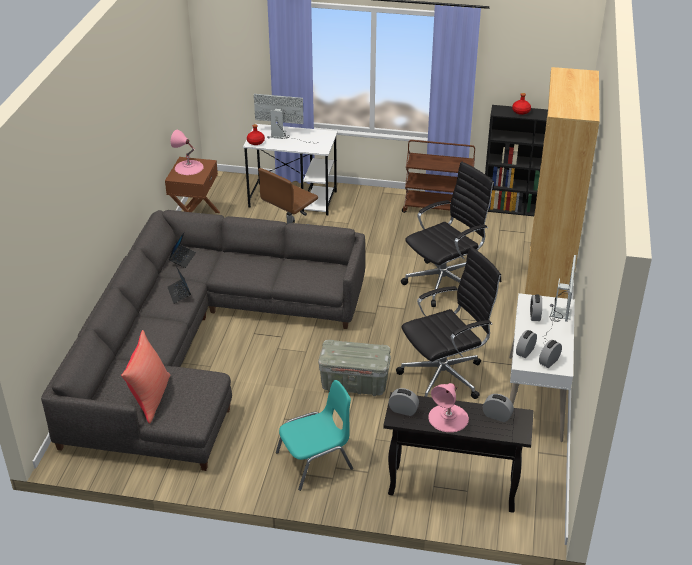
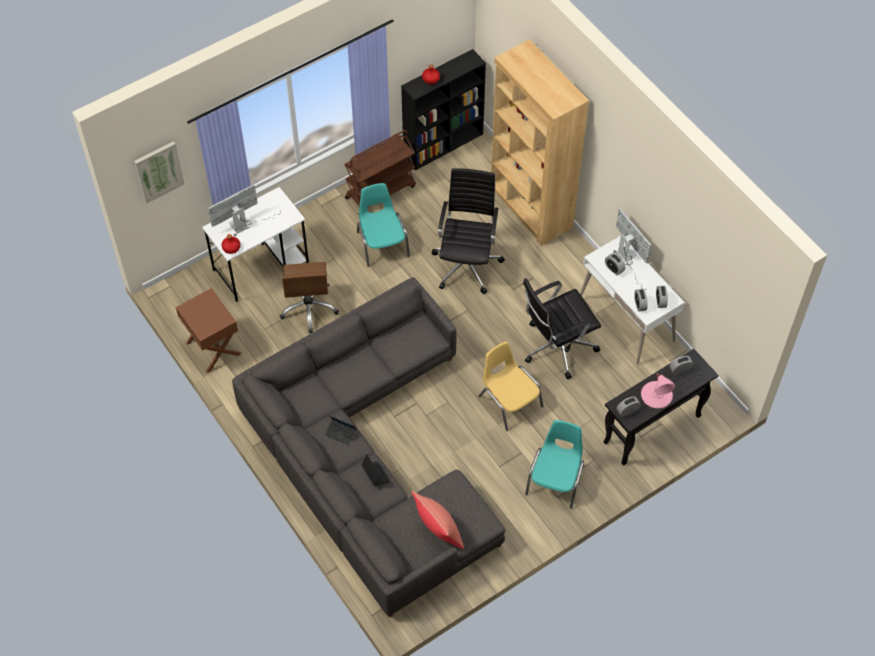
camera: 45 degrees left, 20 degrees up
laptop [169,233,196,268] -> laptop moved to [361,454,390,487]
pink table lamp [171,130,204,175] -> none
grey storage box [318,340,391,396] -> yellow chair [479,341,543,431]
black office chair [396,246,501,399] -> black office chair turned 135 degrees counterclockwise [523,278,601,379]
none -> picture [134,141,185,204]
none -> turquoise chair [357,183,410,267]

